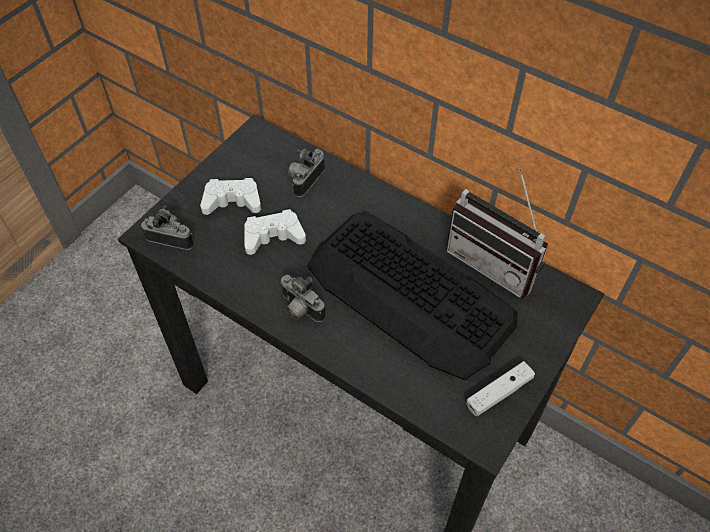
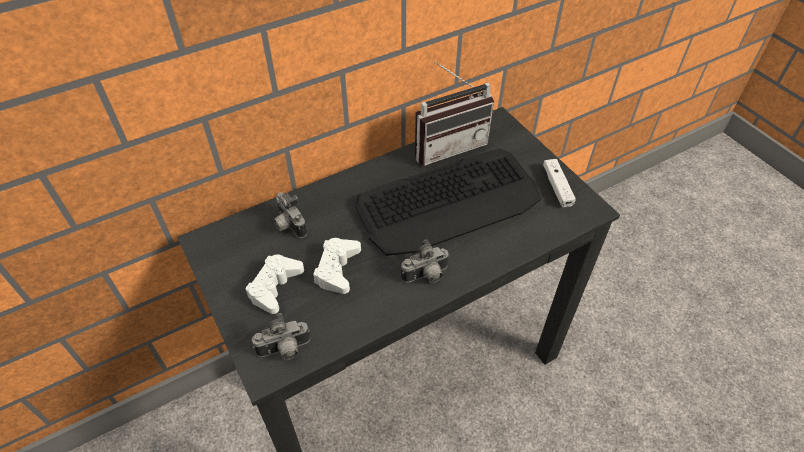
camera: 65 degrees left, 5 degrees down
camera [141,205,194,250] -> camera turned 150 degrees counterclockwise [252,313,311,360]

